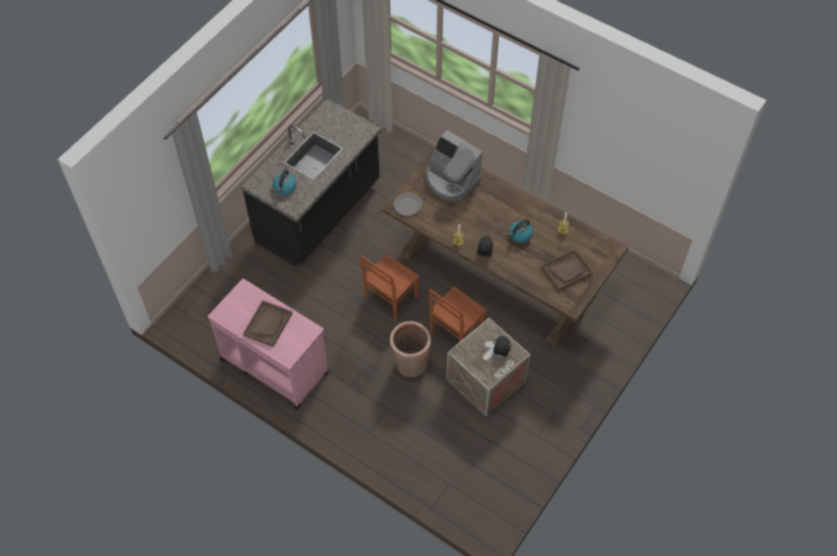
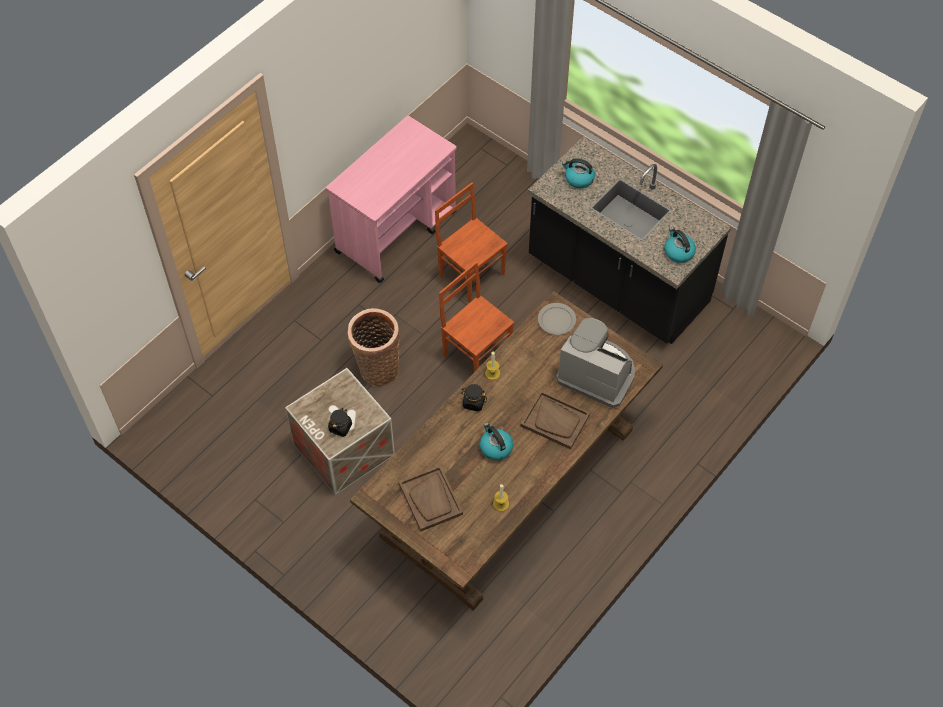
camera: 95 degrees right, 0 degrees up
brown tray [243,300,292,347] -> brown tray moved to [520,390,590,450]
coffee machine [426,130,483,201] -> coffee machine turned 75 degrees clockwise [556,318,635,408]
brown chair [429,286,487,342] -> brown chair moved to [435,183,508,302]
none -> kettle [664,227,696,263]

